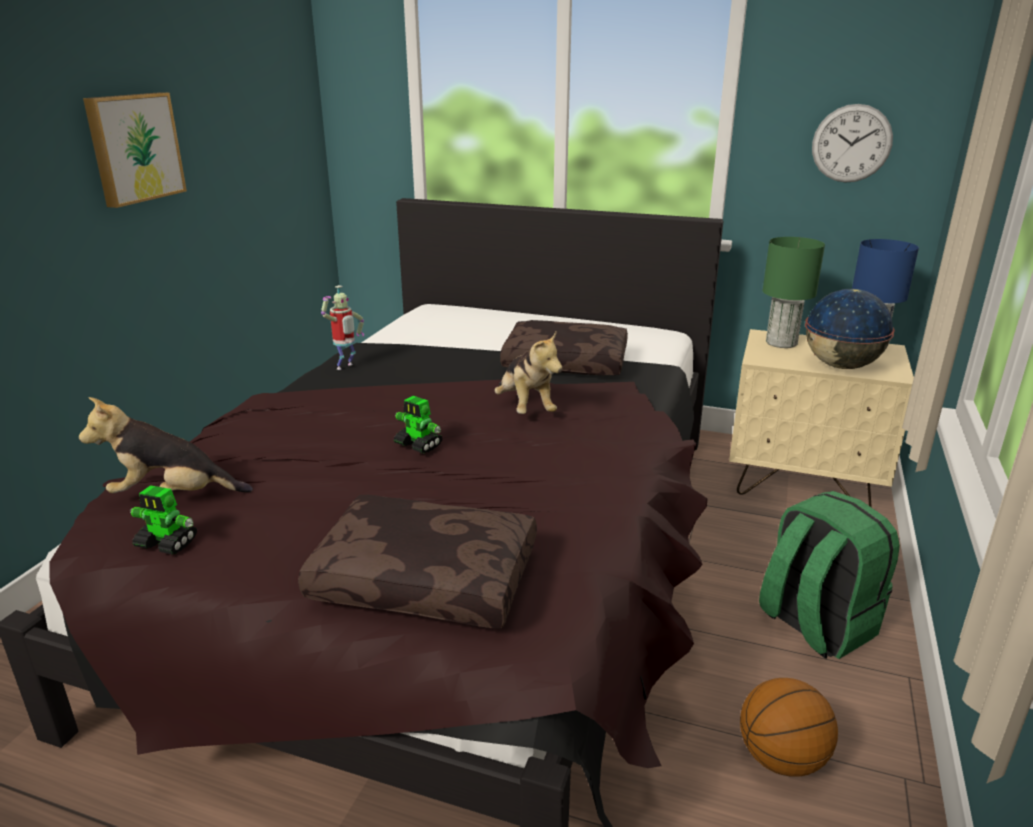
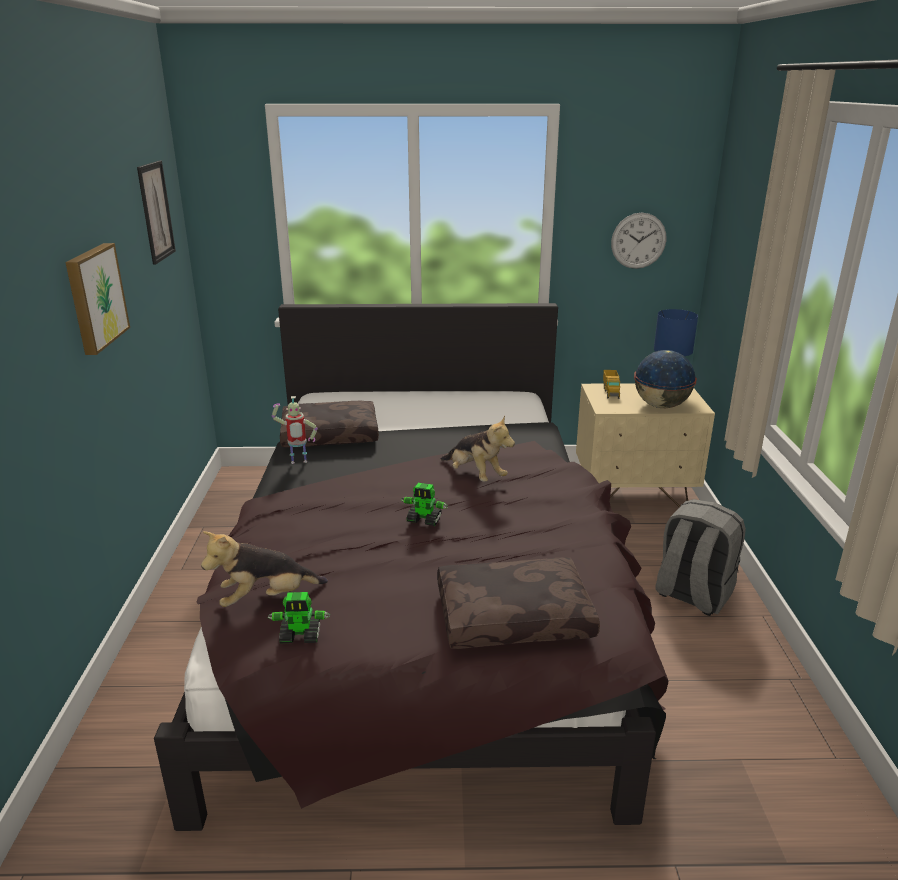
camera: 20 degrees left, 0 degrees up
toy robot [321,285,364,370] -> toy robot turned 60 degrees clockwise [272,396,318,464]
brown pillow [500,320,628,375] -> brown pillow moved to [280,401,379,447]
basketball [740,678,838,777] -> none
green backpack [759,491,900,659] -> grey backpack [655,499,746,616]
green table lamp [763,237,825,348] -> toy truck [603,370,620,399]
none -> picture [137,161,176,265]

